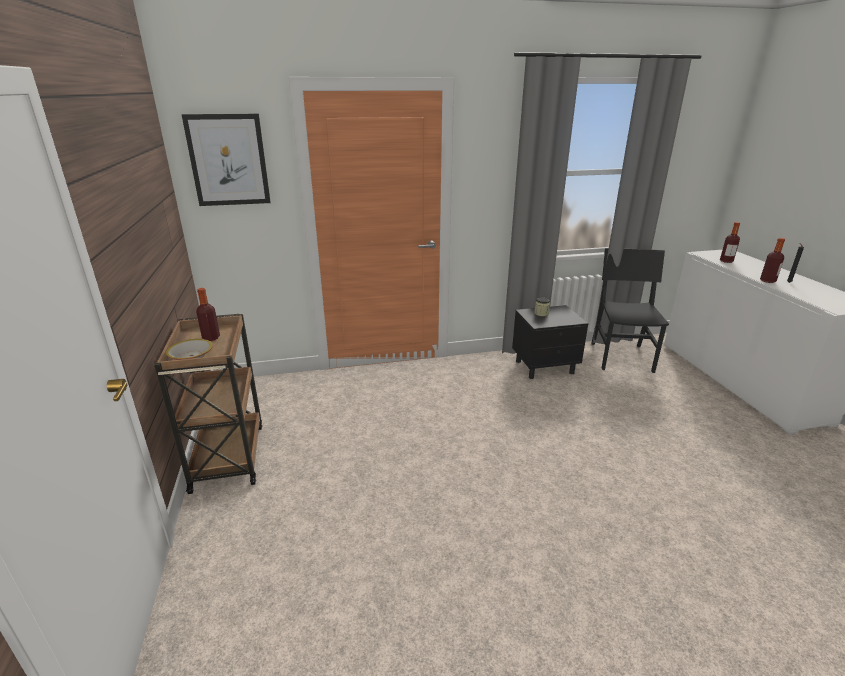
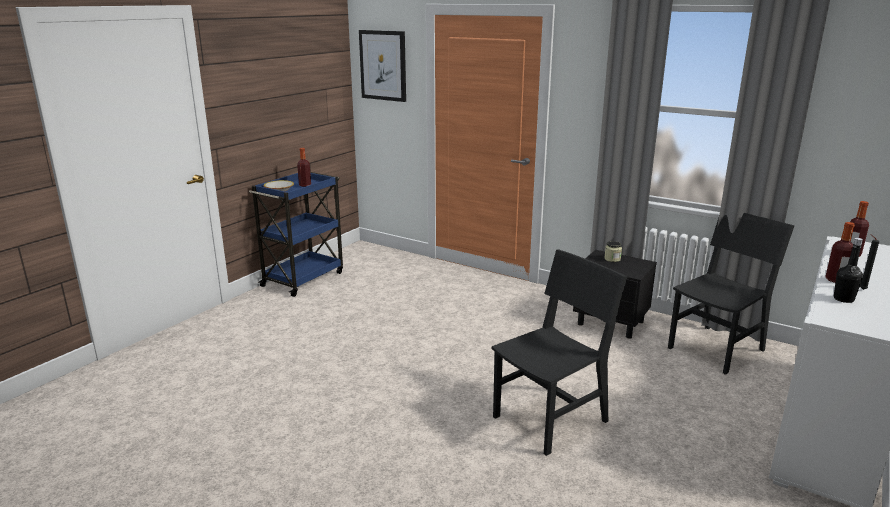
camera: 45 degrees right, 5 degrees down
brown cart [154,314,262,494] -> blue cart [249,172,343,297]
none -> black chair [491,249,628,456]
none -> black bottle [834,238,863,303]

